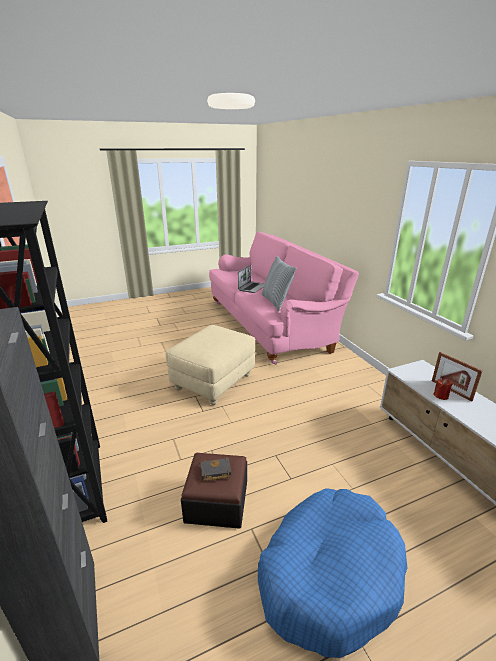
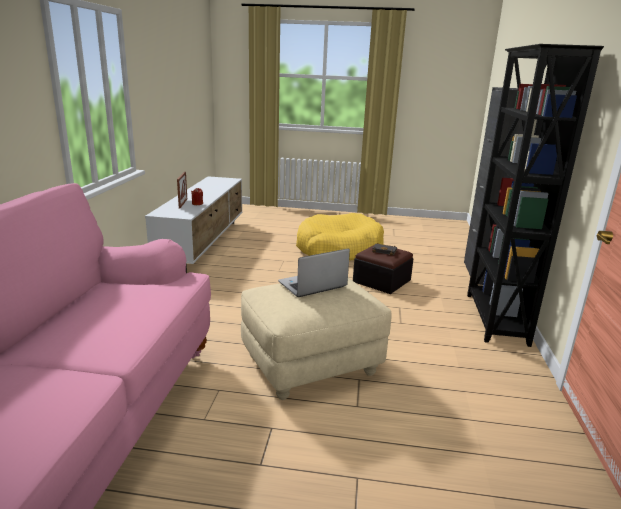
camera: 150 degrees left, 5 degrees down
laptop [238,265,264,293] -> laptop moved to [278,249,350,297]
blue dog bed [258,488,407,658] -> yellow dog bed [296,213,384,261]
pillow [262,256,296,311] -> none

